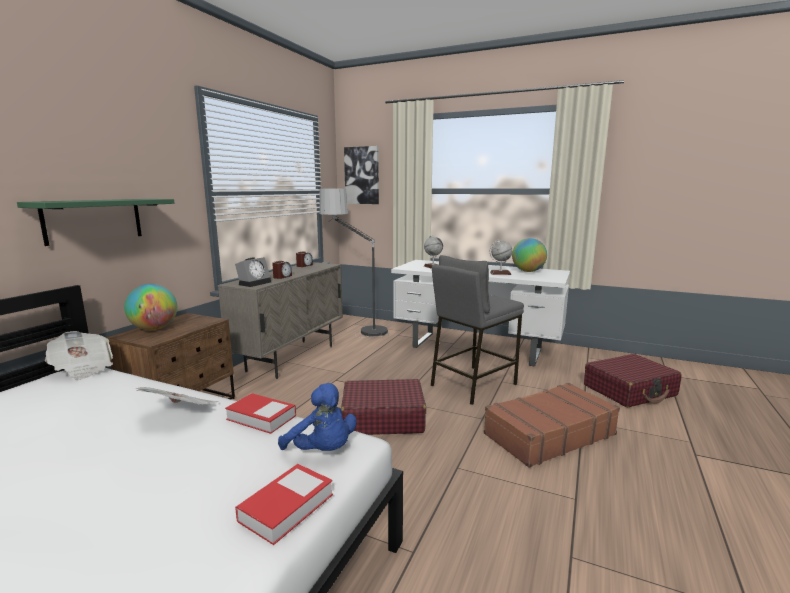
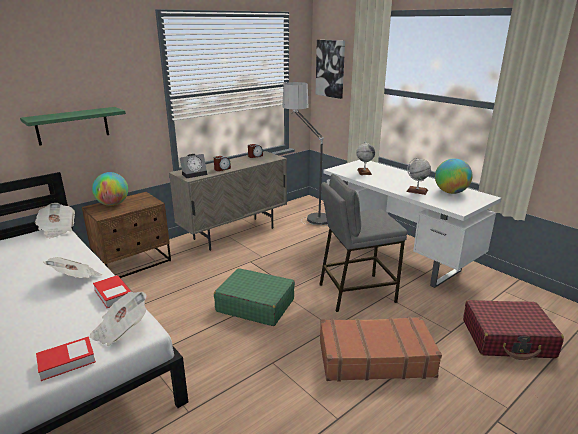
camera: 25 degrees right, 10 degrees up
blue plush toy [278,383,357,451] -> newspaper [90,292,147,346]
red suitcase [341,379,426,435] -> green suitcase [214,268,295,326]

